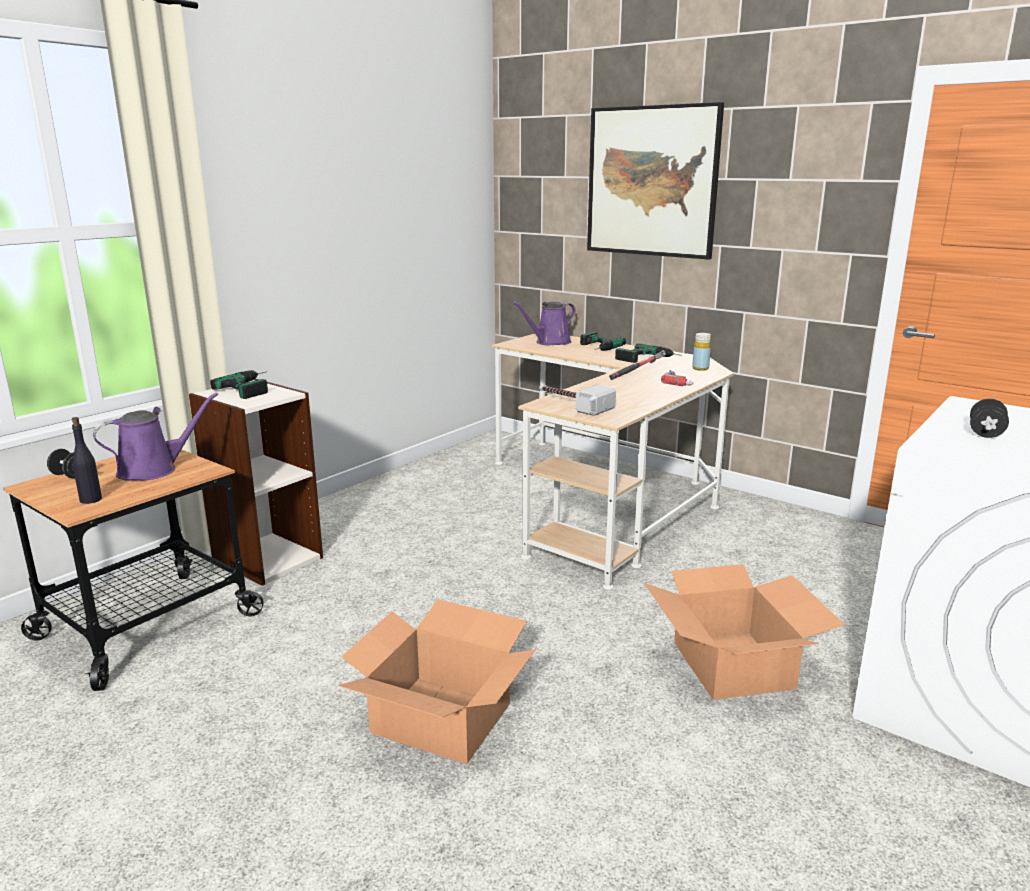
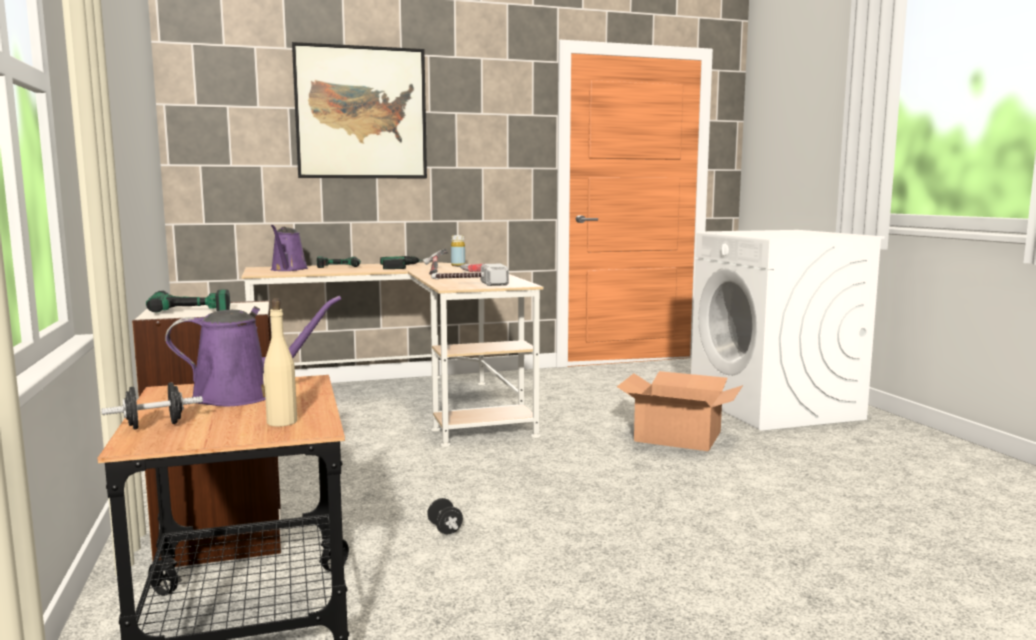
camera: 55 degrees left, 10 degrees down
black bottle [72,417,102,504] -> beige bottle [263,298,297,427]
purple watering can [93,392,218,480] -> purple watering can turned 75 degrees clockwise [165,296,341,406]
cardboard box [338,599,536,764] -> none
black dumbbell [970,399,1009,438] -> black dumbbell moved to [427,498,463,534]

